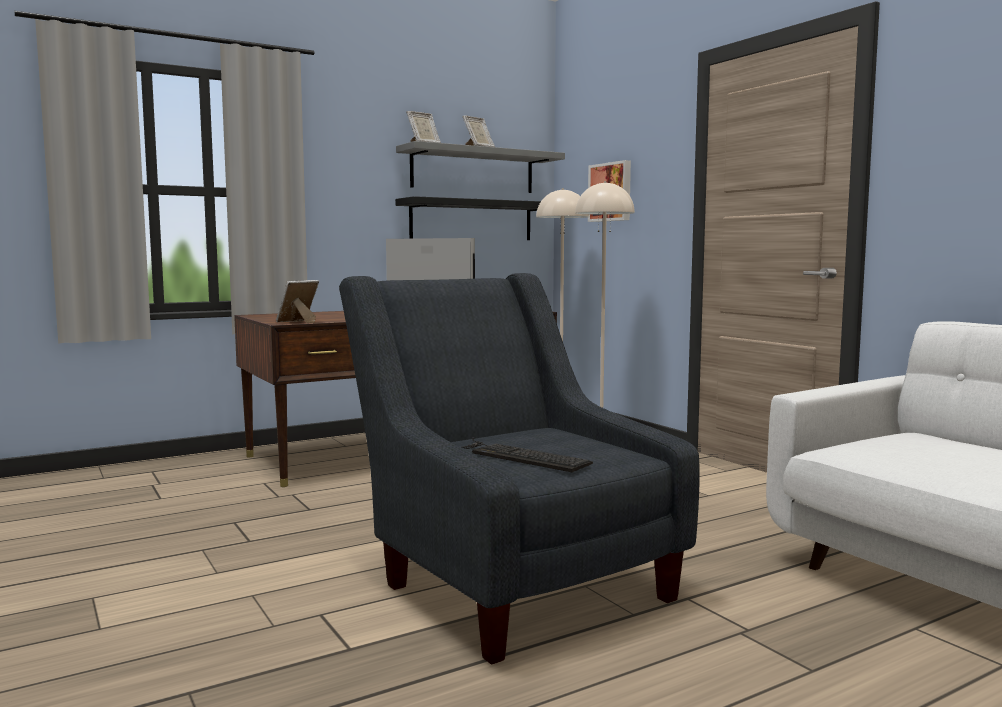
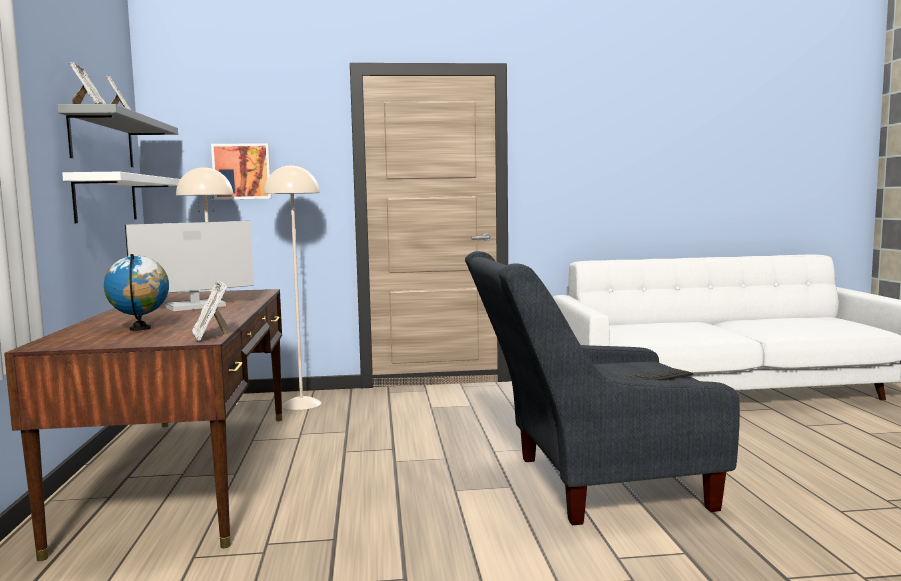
camera: 65 degrees left, 0 degrees up
black shelf [395,196,541,240] -> white shelf [62,172,180,223]
none -> globe [104,254,169,331]

